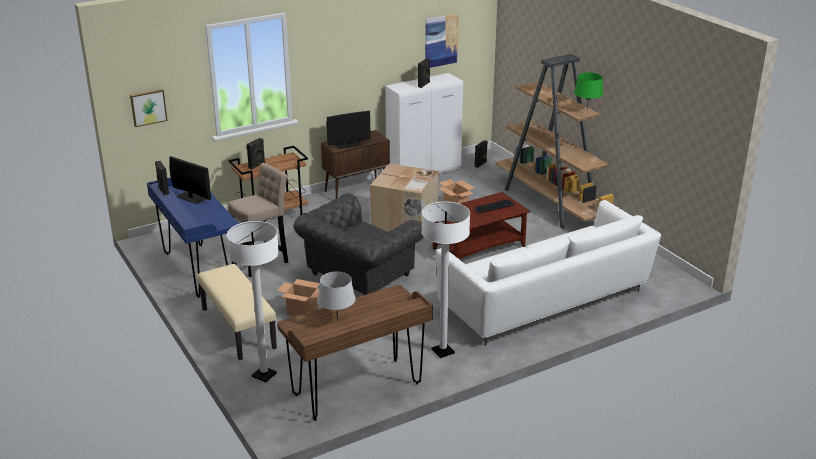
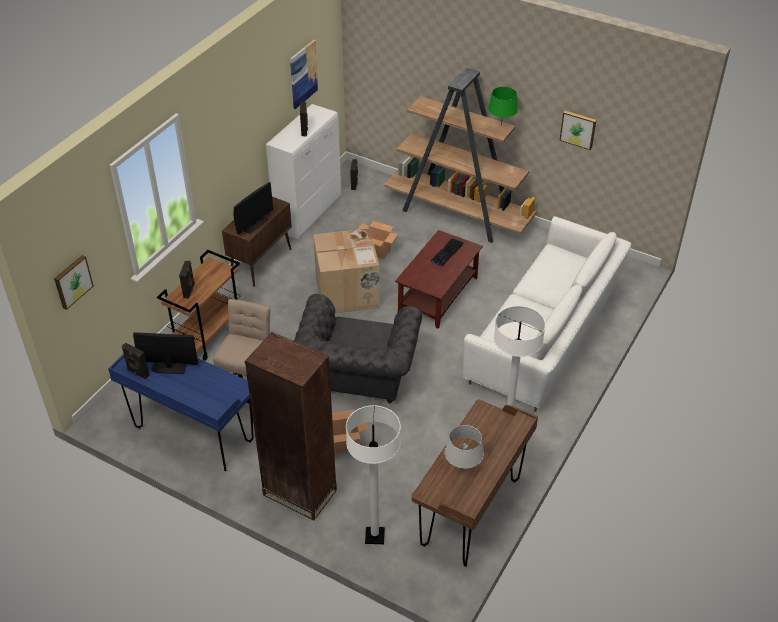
camera: 30 degrees left, 15 degrees up
beige bench [197,264,277,360] -> brown bookcase [245,332,337,520]
none -> picture [559,111,596,150]

